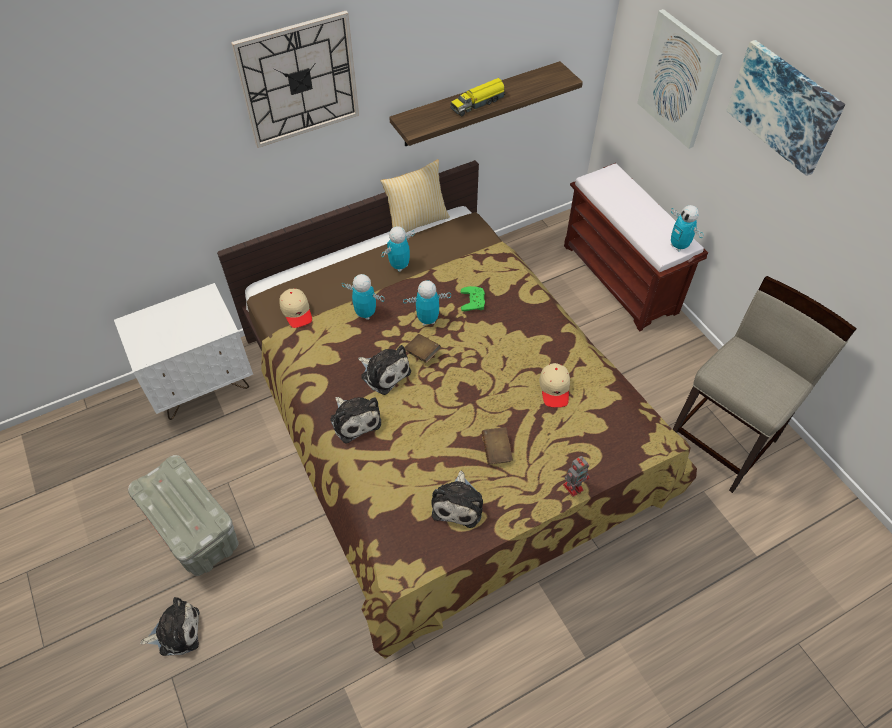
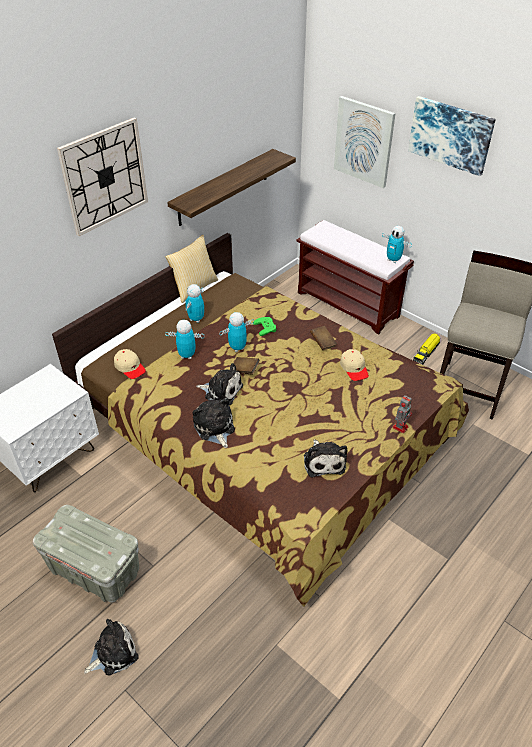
camera: 20 degrees left, 10 degrees down
plush toy [330,397,381,443] -> plush toy turned 150 degrees counterclockwise [193,398,235,448]
toy truck [450,78,506,116] -> toy truck moved to [413,333,440,364]
brown book [482,427,513,465] -> brown book moved to [310,326,337,350]

